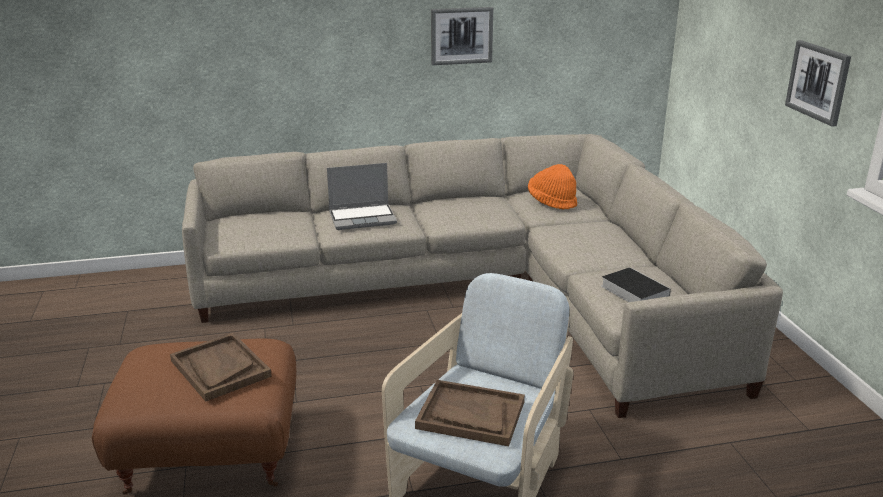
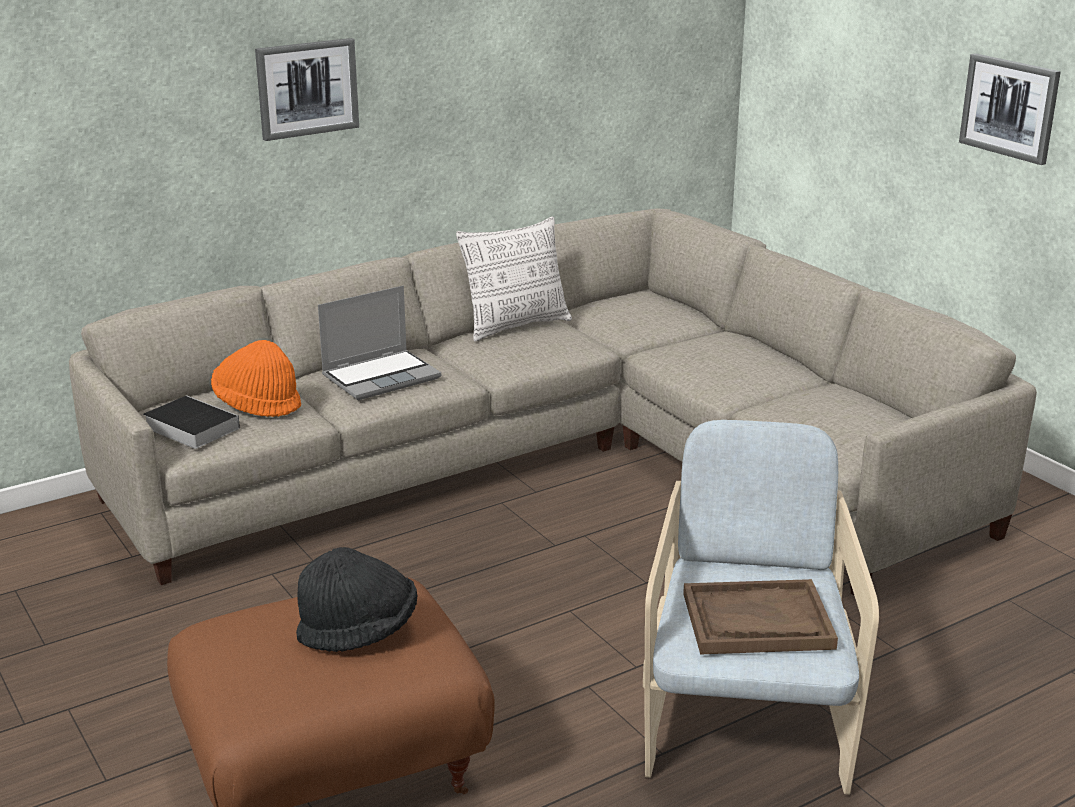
camera: 20 degrees left, 0 degrees up
brown tray [170,333,272,402] -> black hat [296,547,418,652]
picture [431,7,493,65] -> picture moved to [255,38,359,141]
orange hat [528,164,577,210] -> orange hat moved to [211,340,301,417]
book [601,267,671,302] -> book moved to [143,395,240,449]
none -> pillow [456,217,572,342]

